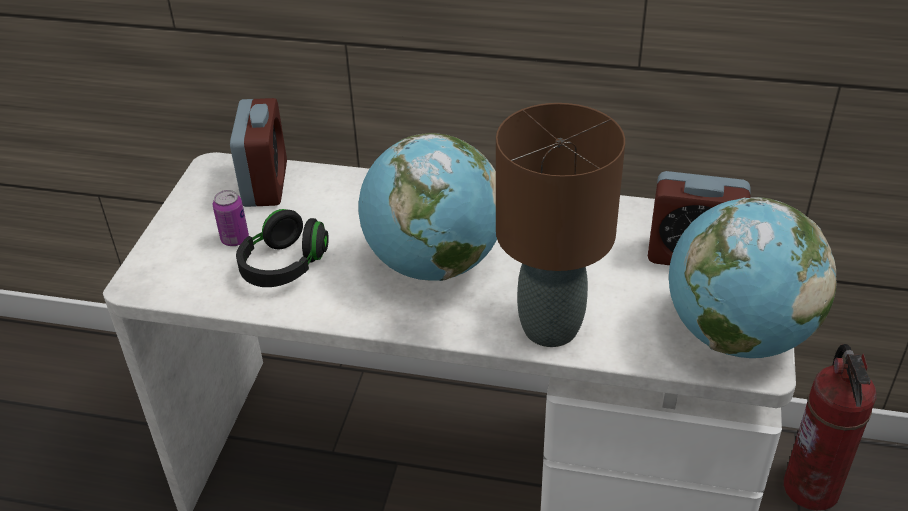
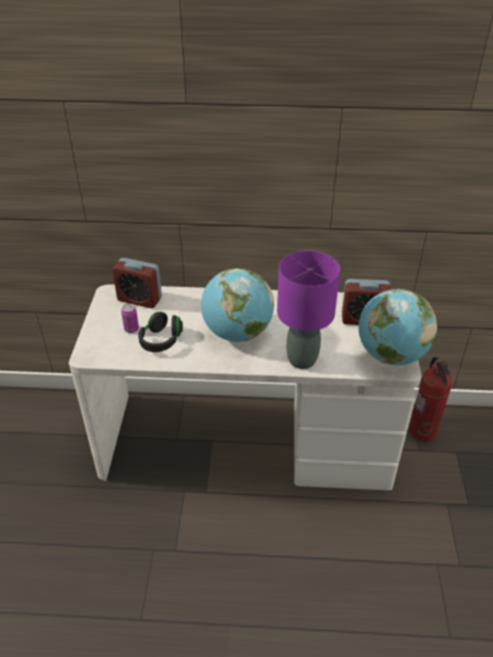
camera: 10 degrees left, 0 degrees up
alarm clock [230,98,287,207] -> alarm clock turned 120 degrees clockwise [112,258,162,308]
brown table lamp [496,103,625,347] -> purple table lamp [277,251,340,369]

